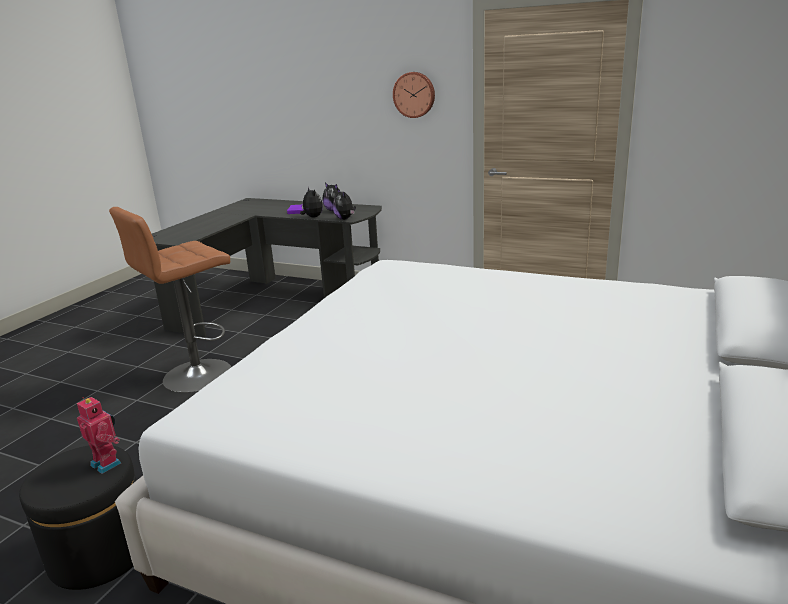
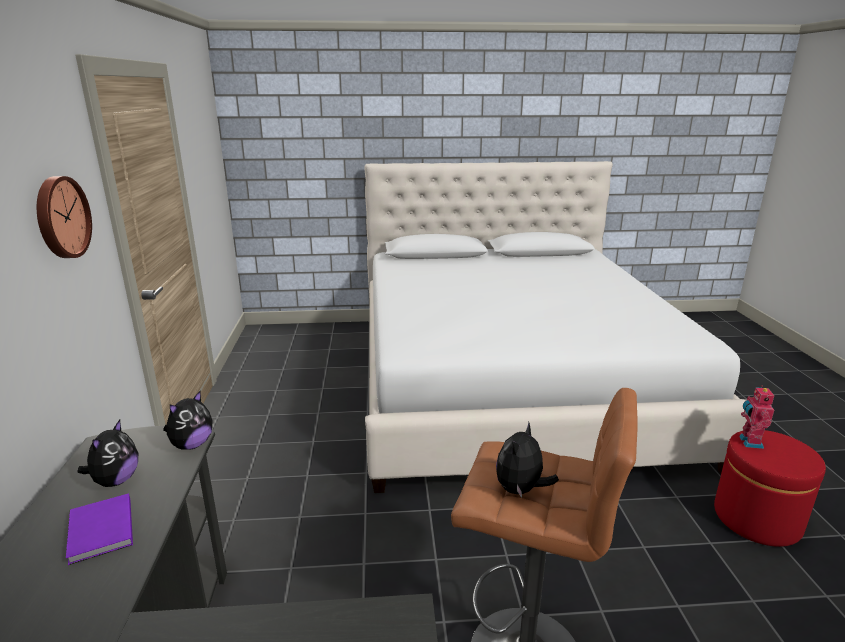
camera: 120 degrees left, 0 degrees up
black ottoman [19,446,136,590] -> red ottoman [714,430,826,547]
plush toy [300,187,323,217] -> plush toy moved to [496,422,559,498]

